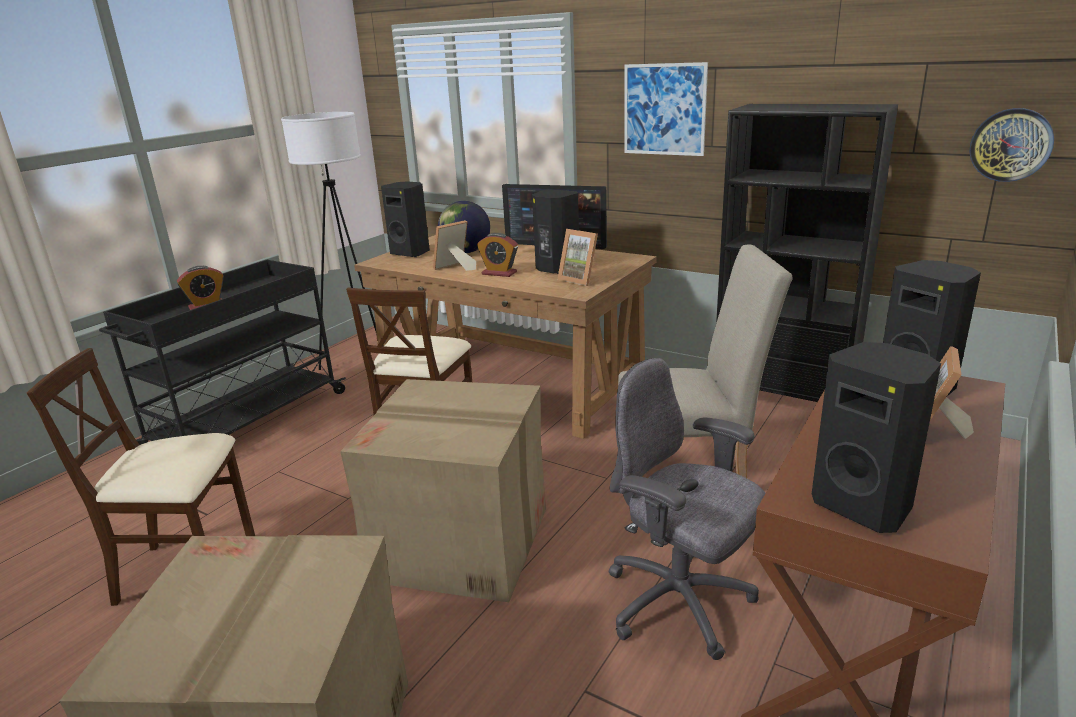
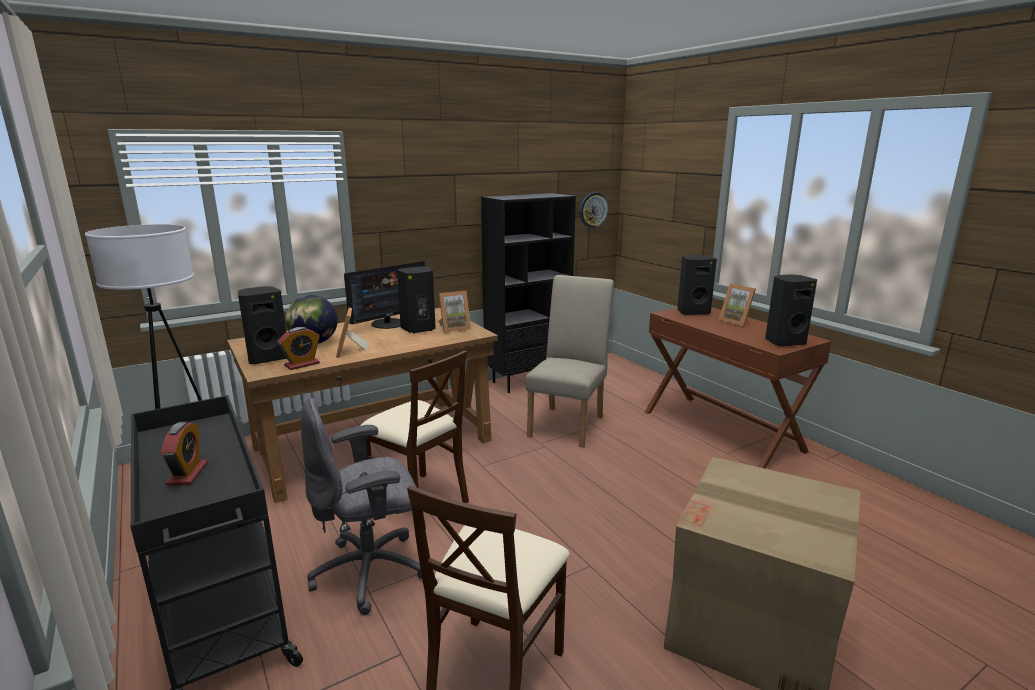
camera: 65 degrees left, 5 degrees down
cardboard box [340,379,546,602] -> none
alarm clock [477,233,518,277] -> alarm clock moved to [278,327,320,370]
grey office chair [609,358,765,660] -> grey office chair moved to [301,398,422,615]
picture [624,62,708,156] -> none

